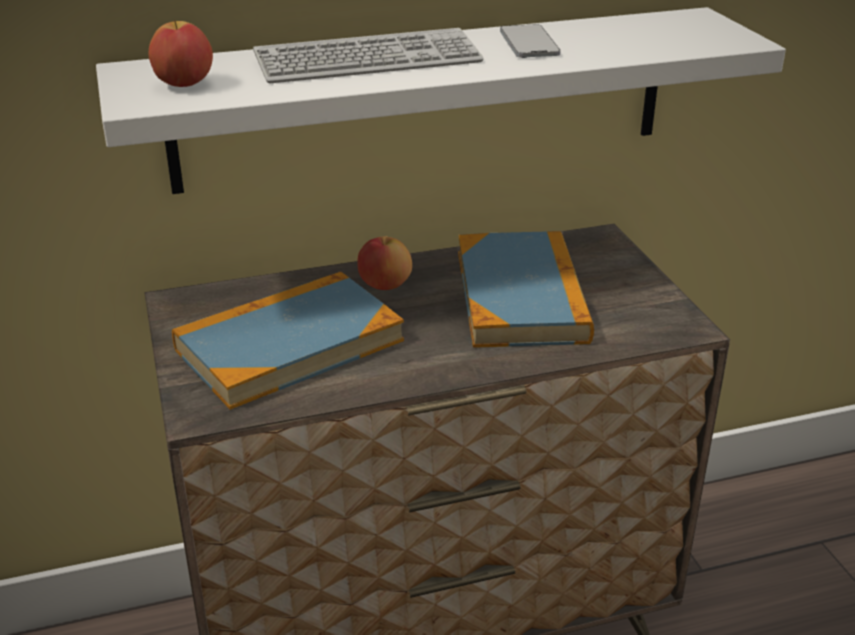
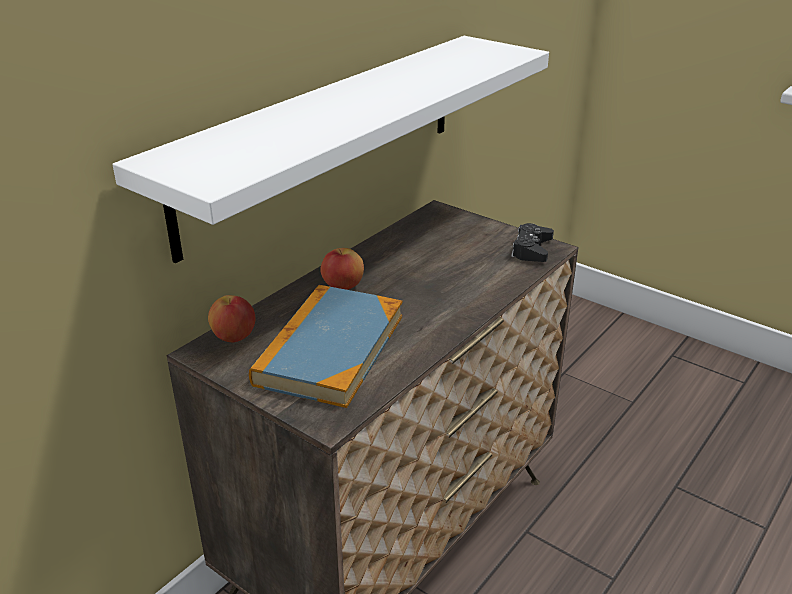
camera: 35 degrees left, 0 degrees up
apple [149,20,213,87] -> apple moved to [208,295,255,343]
keyboard [253,28,484,83] -> none
book [458,231,594,348] -> none
phone [500,24,561,58] -> none
none -> black game controller [511,223,554,262]

